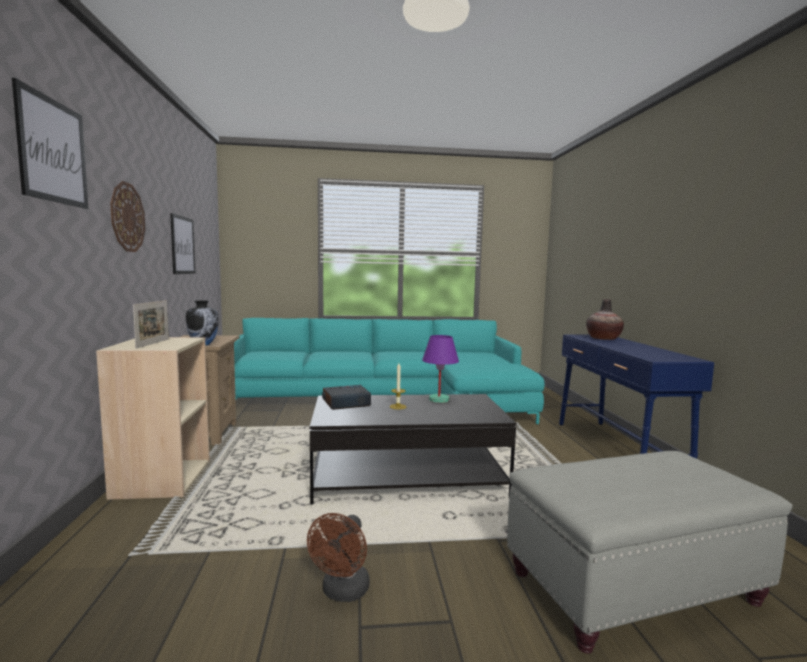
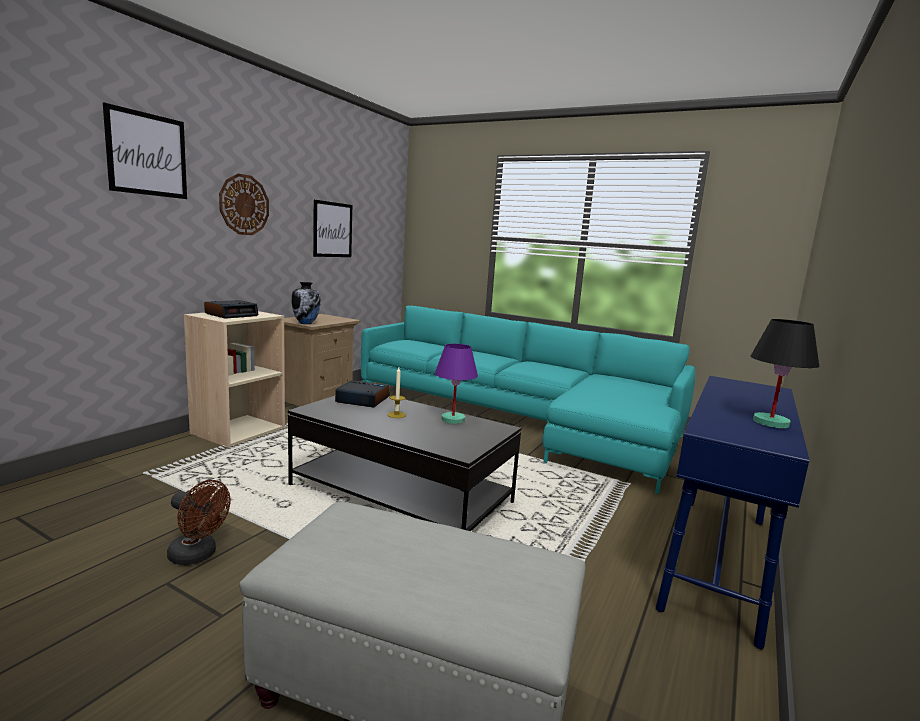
camera: 35 degrees right, 5 degrees up
picture frame [133,300,169,349] -> alarm clock [204,300,259,319]
brown fan [307,513,369,602] -> brown fan turned 120 degrees counterclockwise [167,480,231,565]
vase [586,299,624,340] -> none
none -> black table lamp [750,319,819,428]

